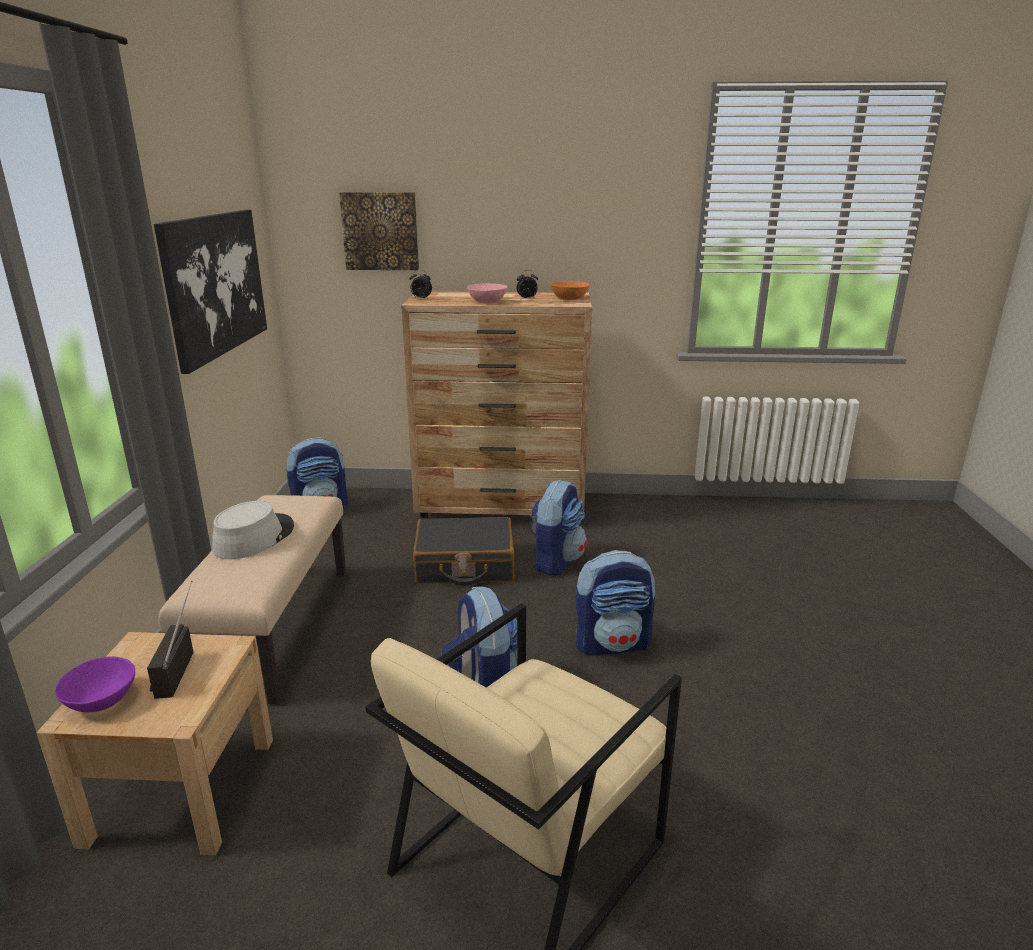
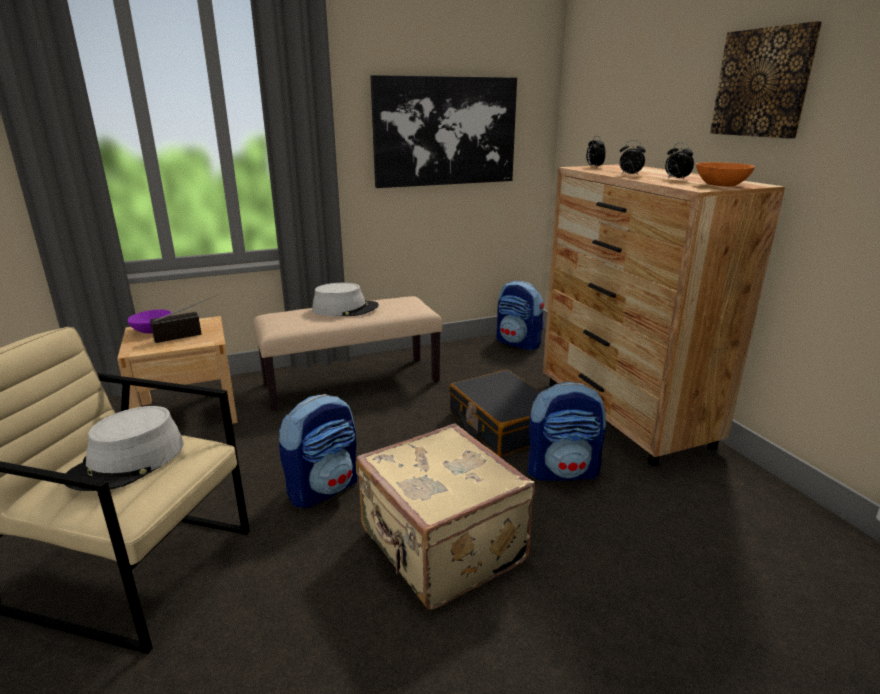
camera: 65 degrees right, 0 degrees up
picture [339,192,419,270] -> picture moved to [710,21,822,139]
pink bowl [467,283,508,303] -> alarm clock [619,140,646,176]
backpack [576,550,655,655] -> beige suitcase [356,423,535,610]
none -> grey hat [65,406,184,491]

